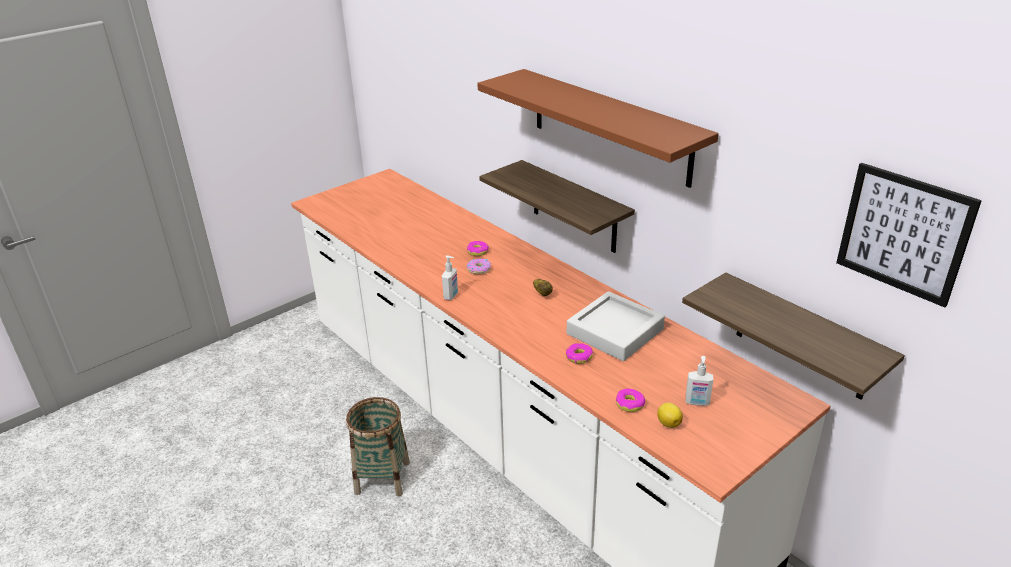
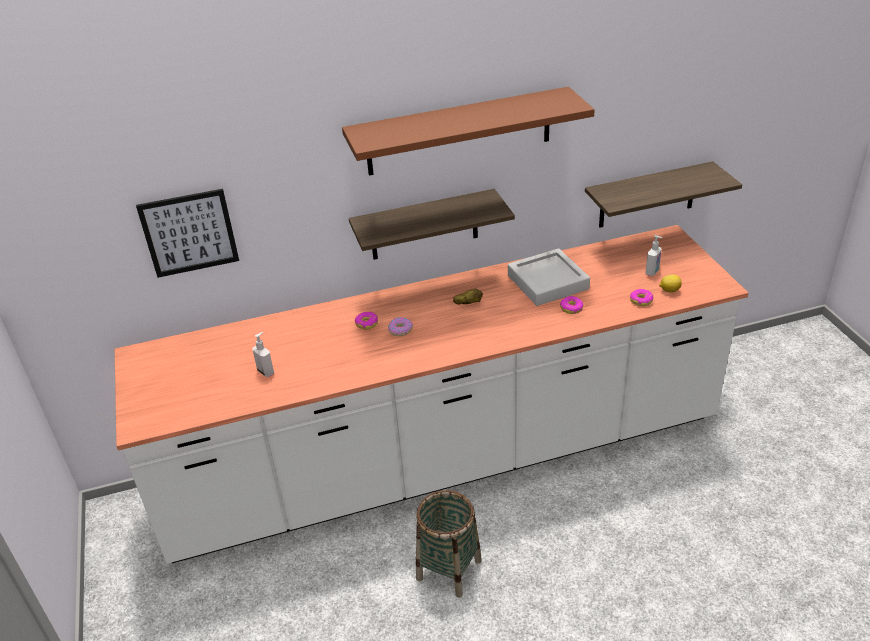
camera: 65 degrees left, 5 degrees up
soap dispenser [442,255,458,300] -> soap dispenser moved to [252,332,274,377]
picture [836,163,982,307] -> picture moved to [136,189,239,278]

